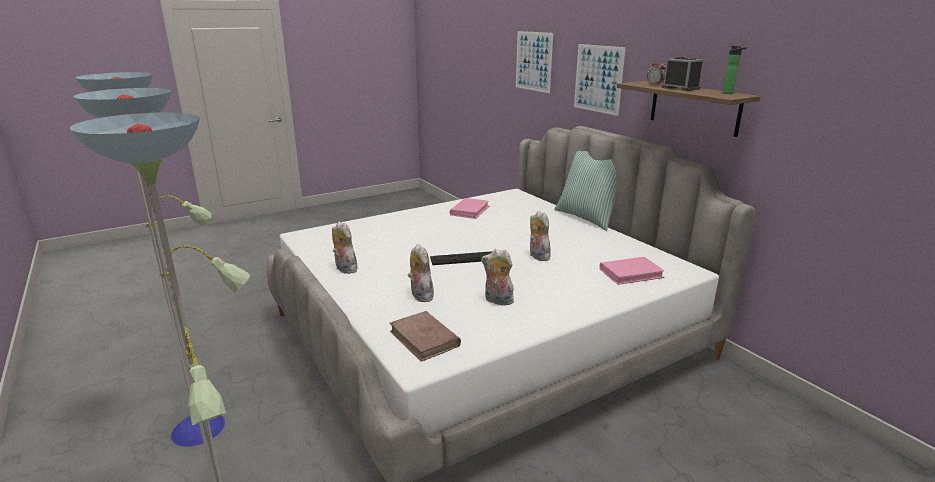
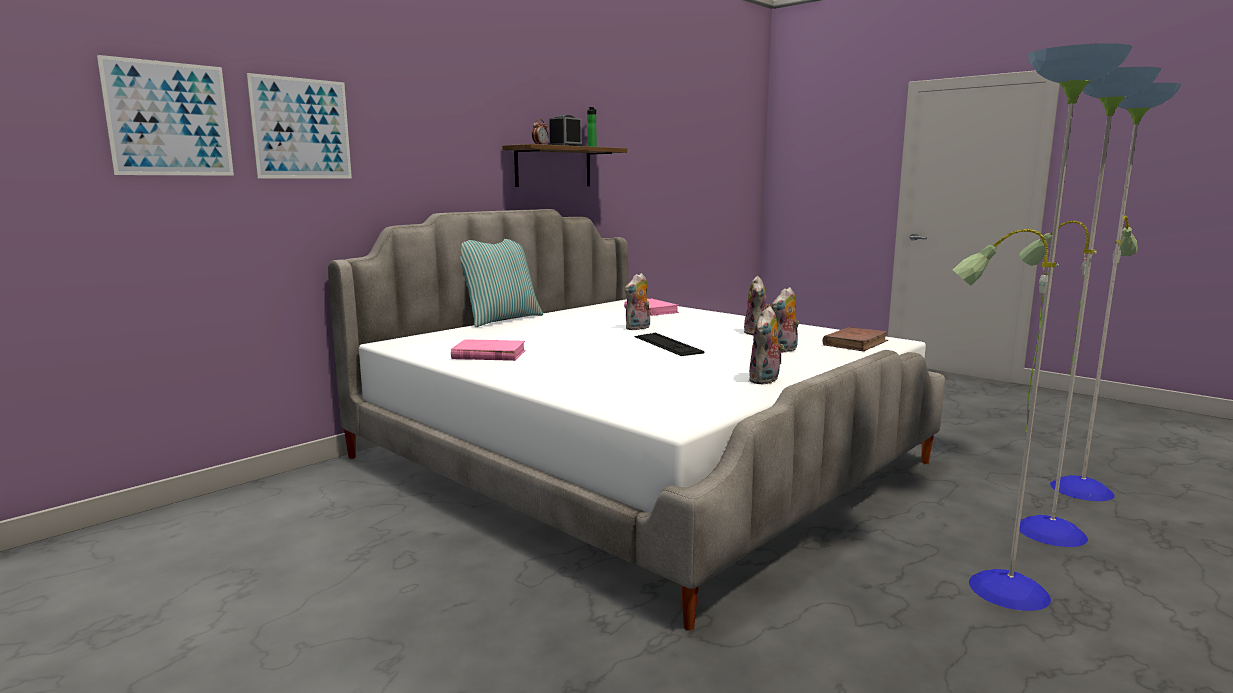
camera: 105 degrees left, 10 degrees down
picture [574,44,626,116] -> picture moved to [97,55,234,176]

